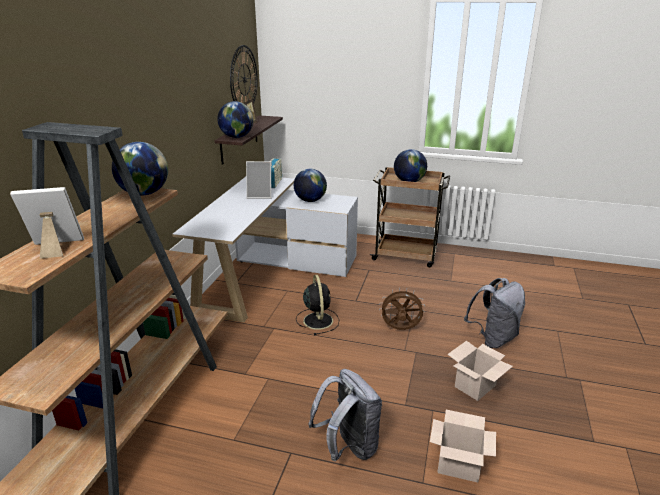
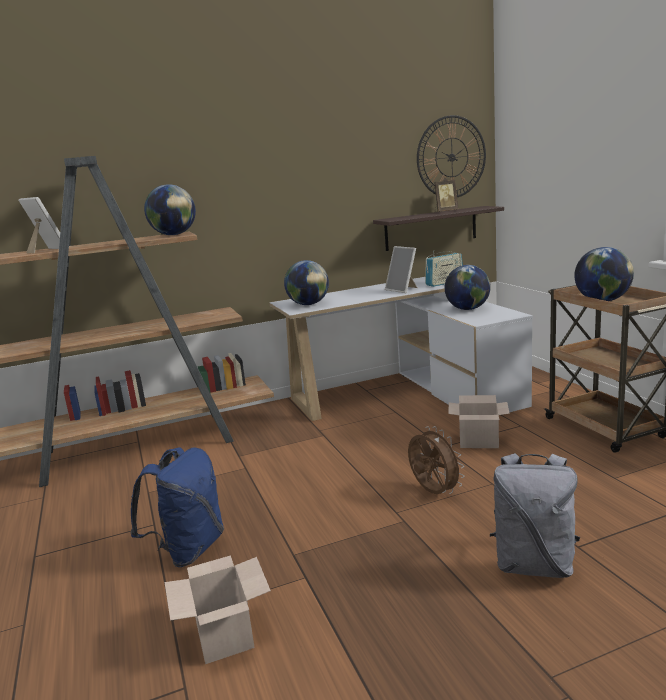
camera: 55 degrees right, 10 degrees down
globe [217,101,253,138] -> globe moved to [284,260,329,305]
black fan [296,275,339,335] -> none
grey backpack [309,369,382,462] -> blue backpack [130,447,224,567]
cardboard box [447,341,513,401] -> cardboard box moved to [448,395,510,448]

